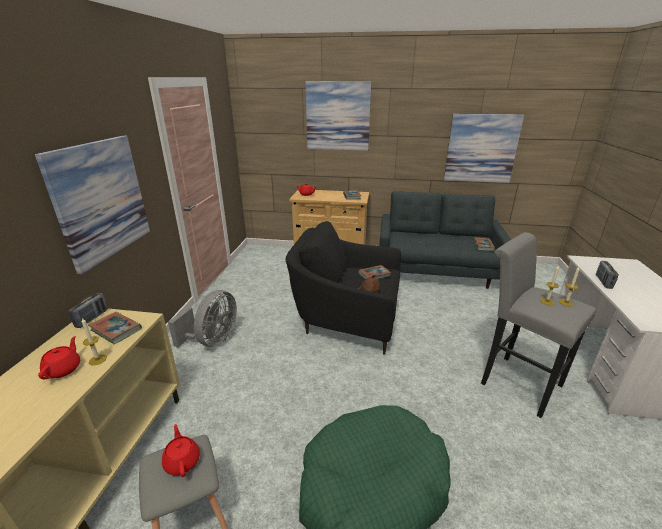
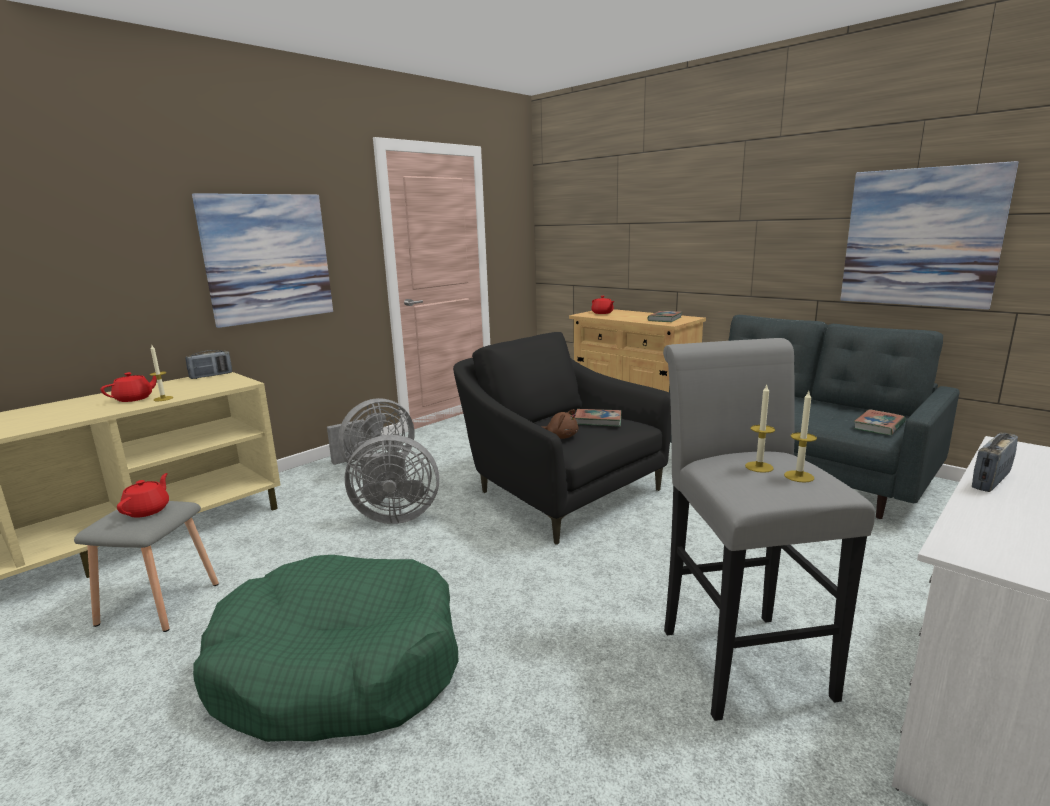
camera: 35 degrees right, 10 degrees down
book [88,312,142,344] -> none
picture [305,81,371,151] -> none
none -> grey fan [345,435,439,524]

